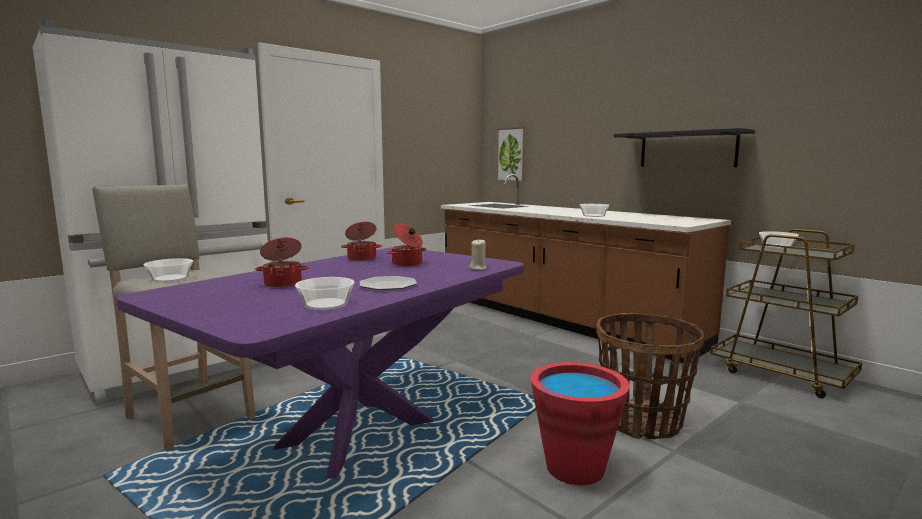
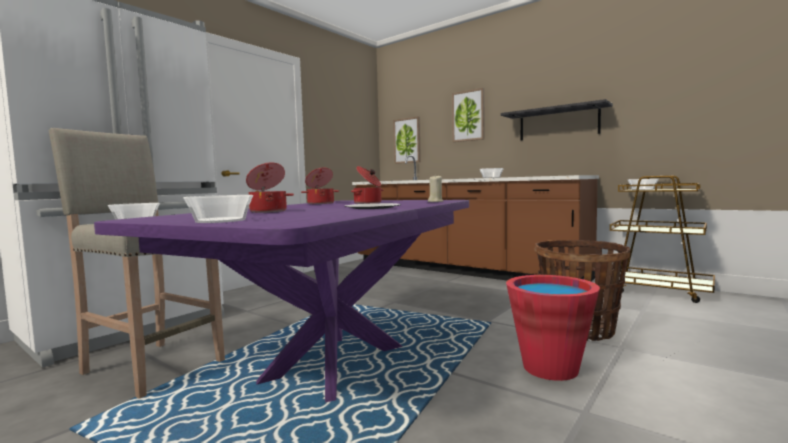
camera: 10 degrees left, 5 degrees down
bowl [295,277,354,310] -> bowl moved to [184,195,253,223]
none -> picture [452,88,485,142]

